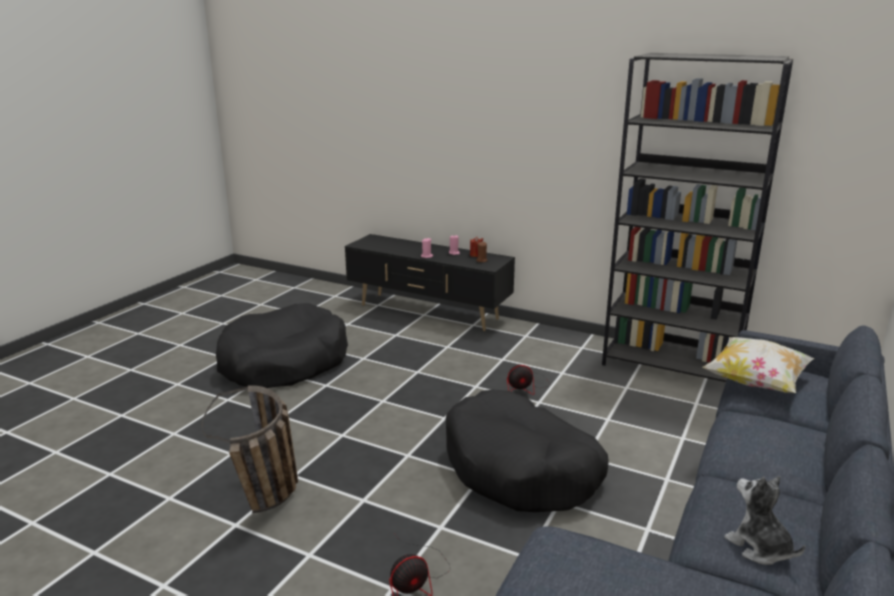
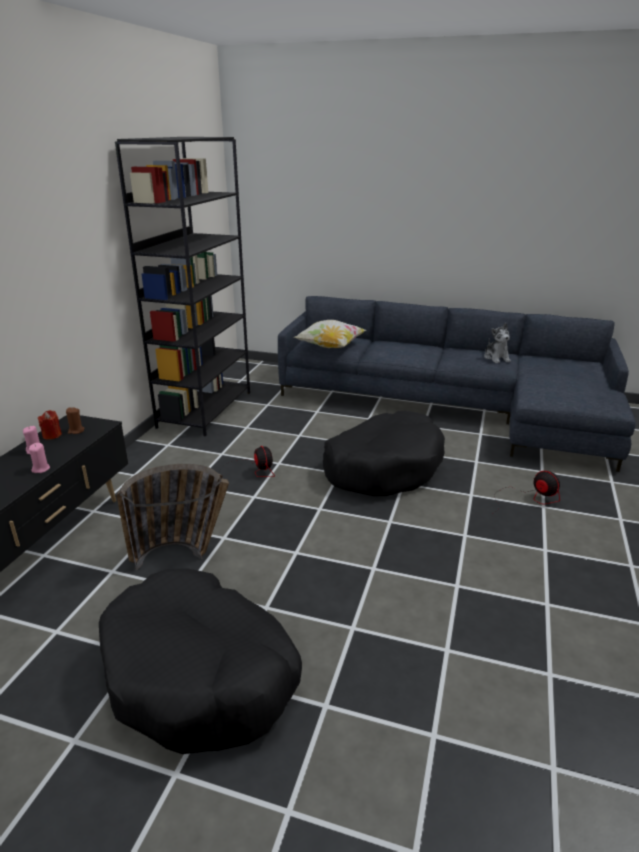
camera: 100 degrees left, 5 degrees up
basket [202,385,298,513] -> basket moved to [116,464,229,570]
plush toy [724,476,805,565] -> plush toy turned 60 degrees counterclockwise [484,323,511,363]

